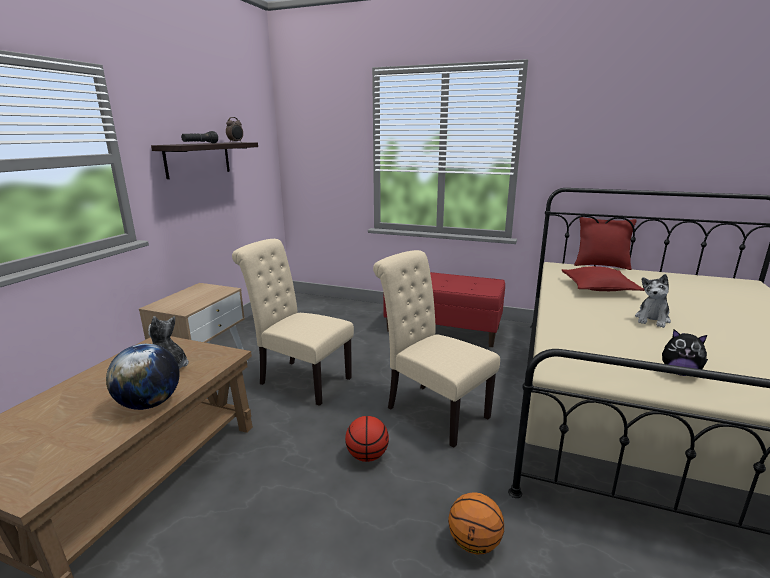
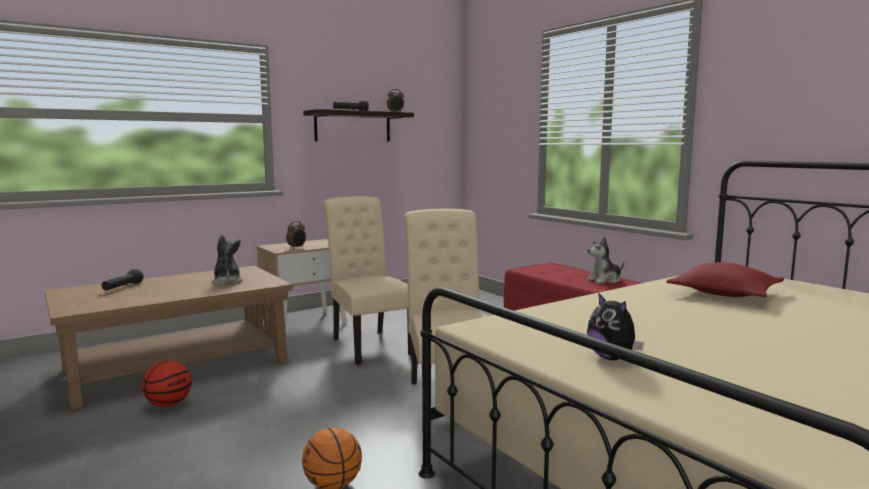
camera: 35 degrees right, 10 degrees down
globe [106,344,180,410] -> none
basketball [345,416,389,462] -> basketball moved to [142,360,192,407]
red pillow [574,217,637,270] -> none
plush toy [635,274,671,328] -> plush toy moved to [586,237,624,284]
none -> black flashlight [101,269,144,290]
none -> alarm clock [286,221,306,249]

